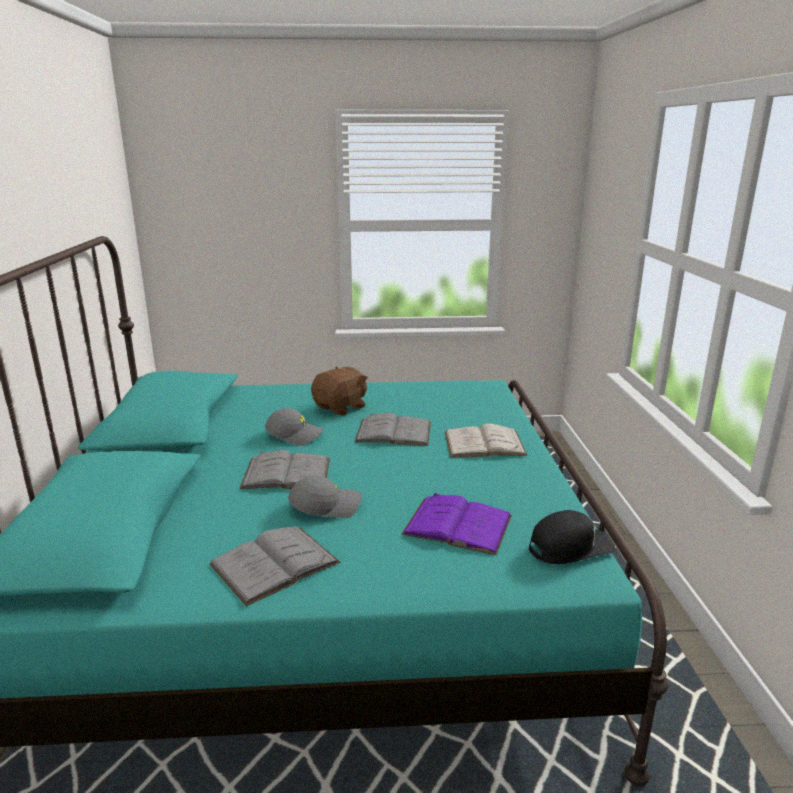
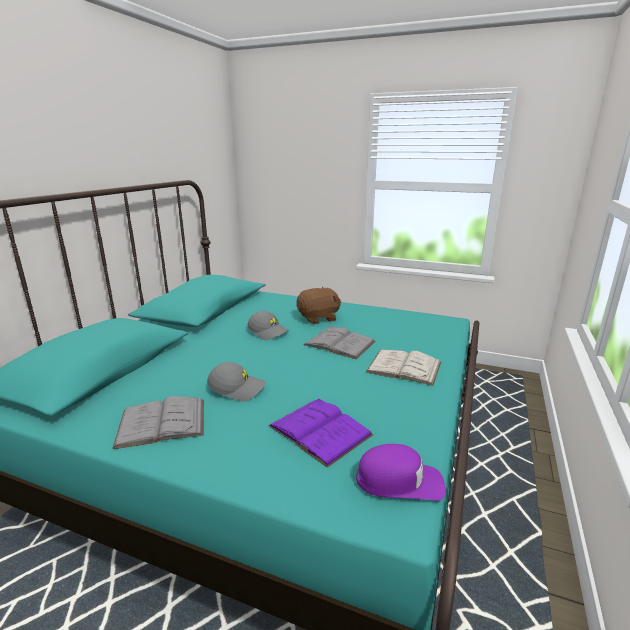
camera: 25 degrees right, 0 degrees up
grey book [240,450,330,489] -> none
black cap [529,510,616,564] -> purple cap [356,444,445,501]

